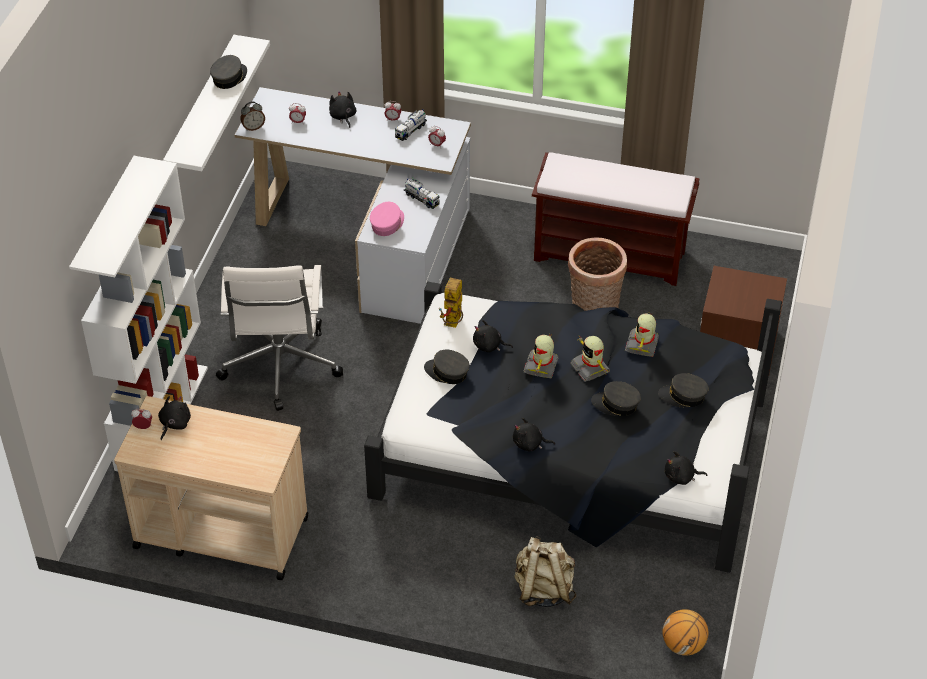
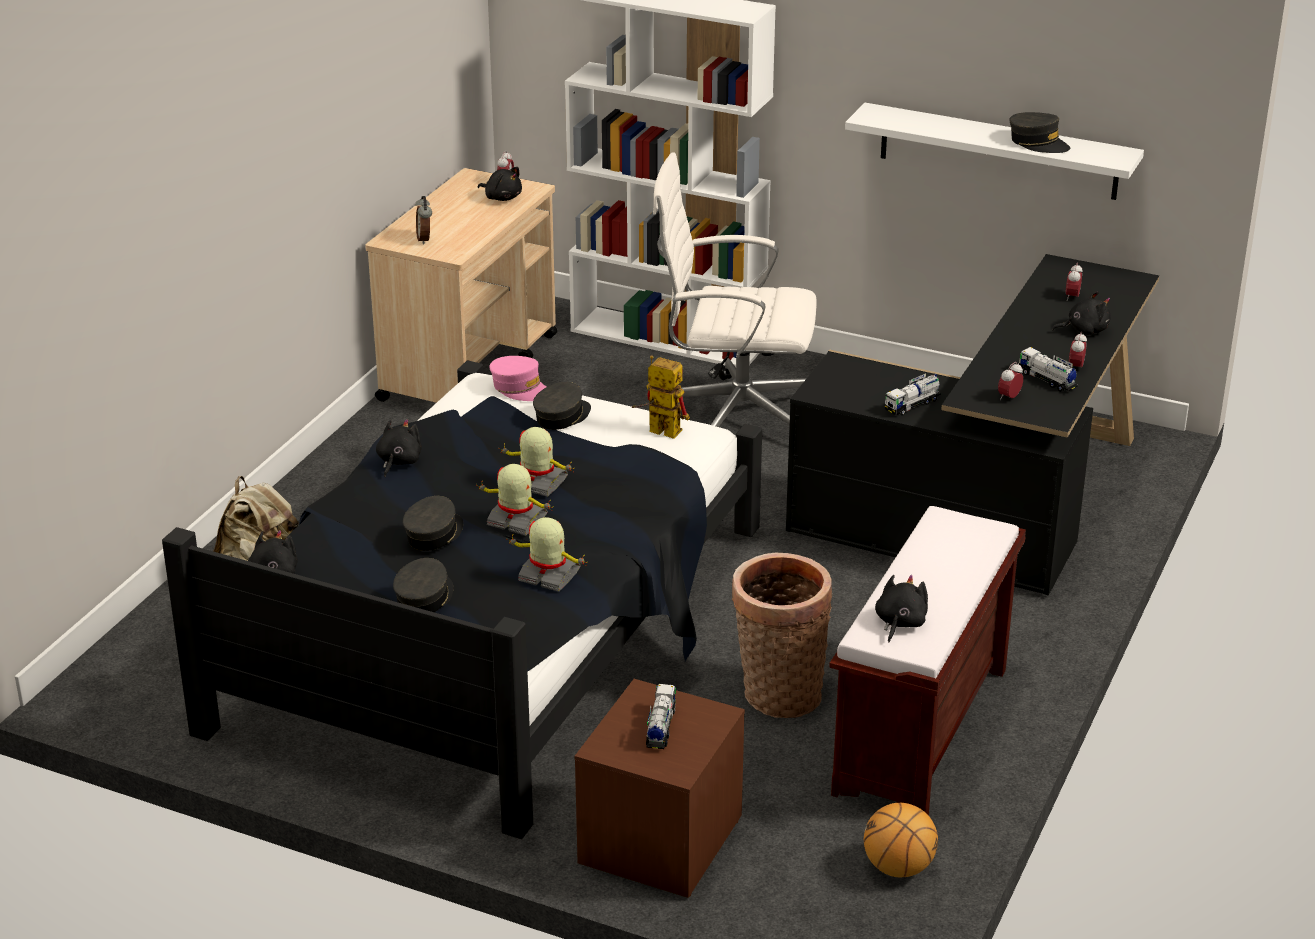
camera: 100 degrees right, 15 degrees down
white desk [235,87,471,324] -> black desk [786,254,1159,595]
alarm clock [240,101,265,131] -> alarm clock moved to [415,196,432,245]
pink cap [370,202,404,236] -> pink cap moved to [490,356,546,401]
black plush toy [473,320,513,352] -> black plush toy moved to [875,575,928,642]
toy robot [570,336,610,382] -> toy robot turned 45 degrees clockwise [476,464,554,536]
basketball [663,609,708,656] -> basketball moved to [864,803,938,878]
none -> toy truck [646,684,676,749]

